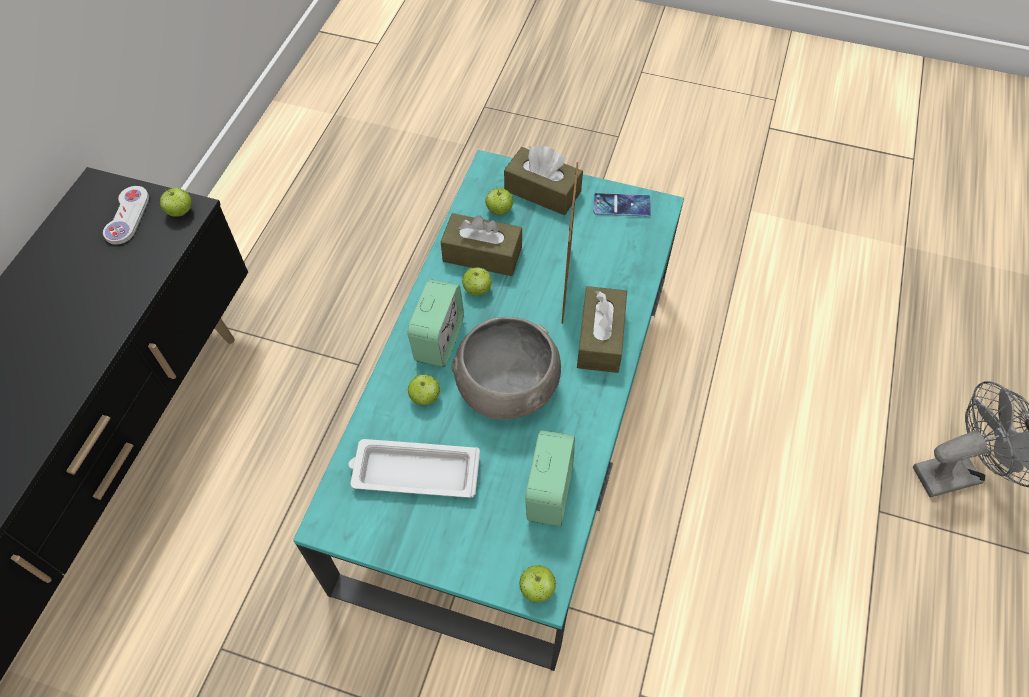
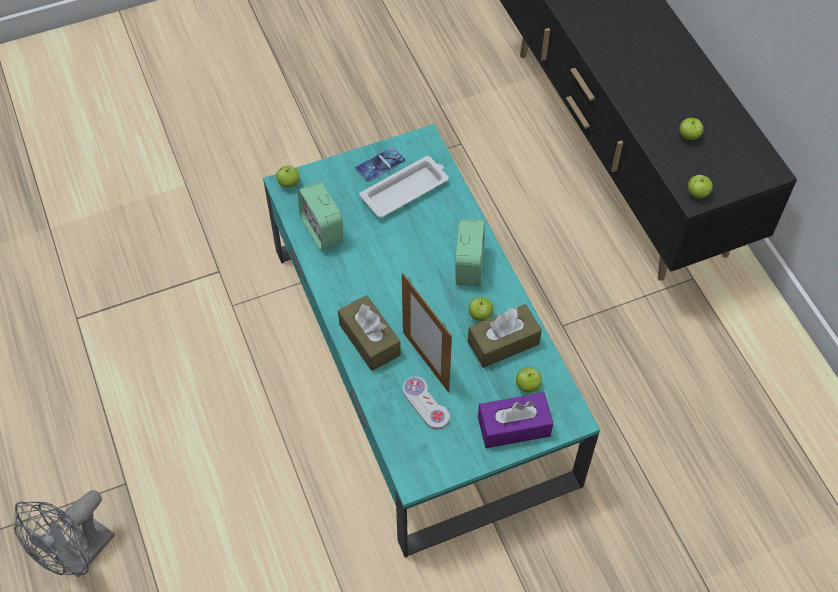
camera: 140 degrees right, 0 degrees up
white game controller [103,186,149,245] -> white game controller moved to [403,376,450,430]
alarm clock [408,279,464,367] -> alarm clock turned 150 degrees counterclockwise [455,219,485,286]
apple [408,374,440,405] -> apple moved to [679,117,704,140]
grey bowl [452,317,561,420] -> none
brown tissue box [504,146,583,215] -> purple tissue box [478,392,553,448]
phone [594,193,651,217] -> phone moved to [355,147,405,182]

